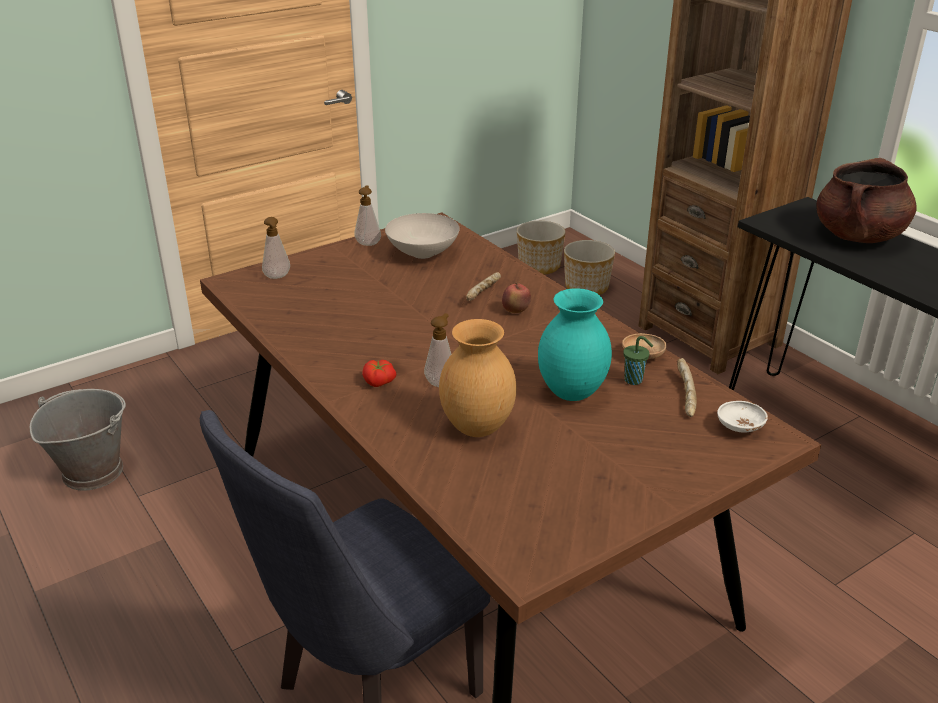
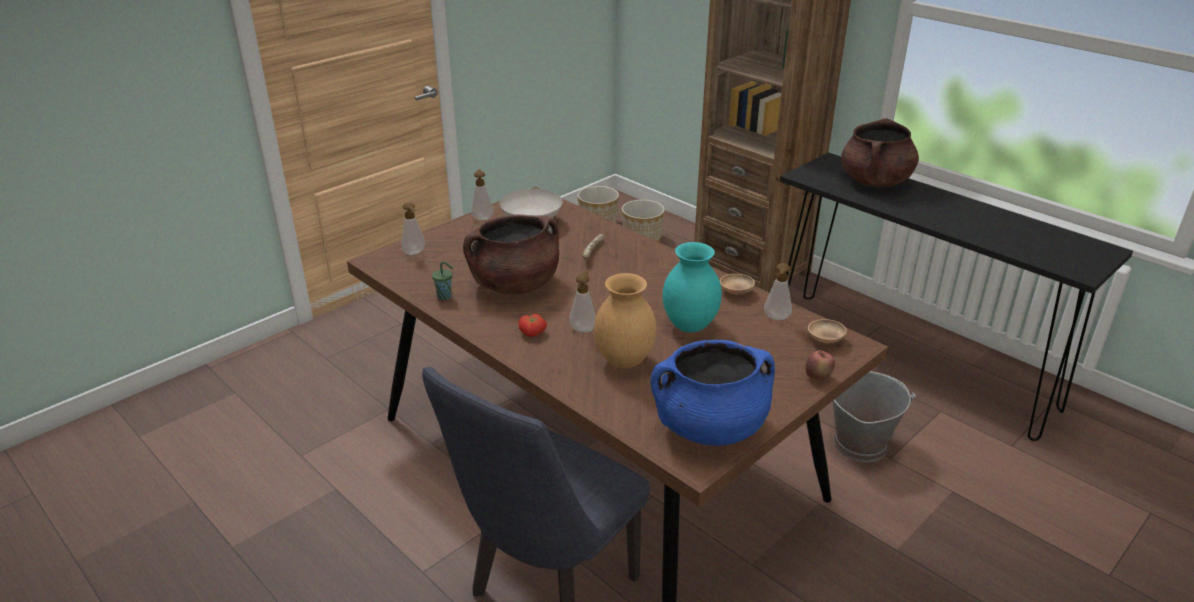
camera: 10 degrees left, 0 degrees up
grey bucket [30,389,126,491] -> grey bucket moved to [833,371,916,462]
apple [502,282,531,313] -> apple moved to [805,350,835,380]
green cup [623,336,653,385] -> green cup moved to [432,261,453,300]
bread [677,358,697,417] -> soap dispenser [764,263,792,320]
white bowl [717,401,768,433] -> brown bowl [808,319,847,343]
none -> brown cooking pot [463,214,559,294]
none -> blue cooking pot [650,340,775,446]

